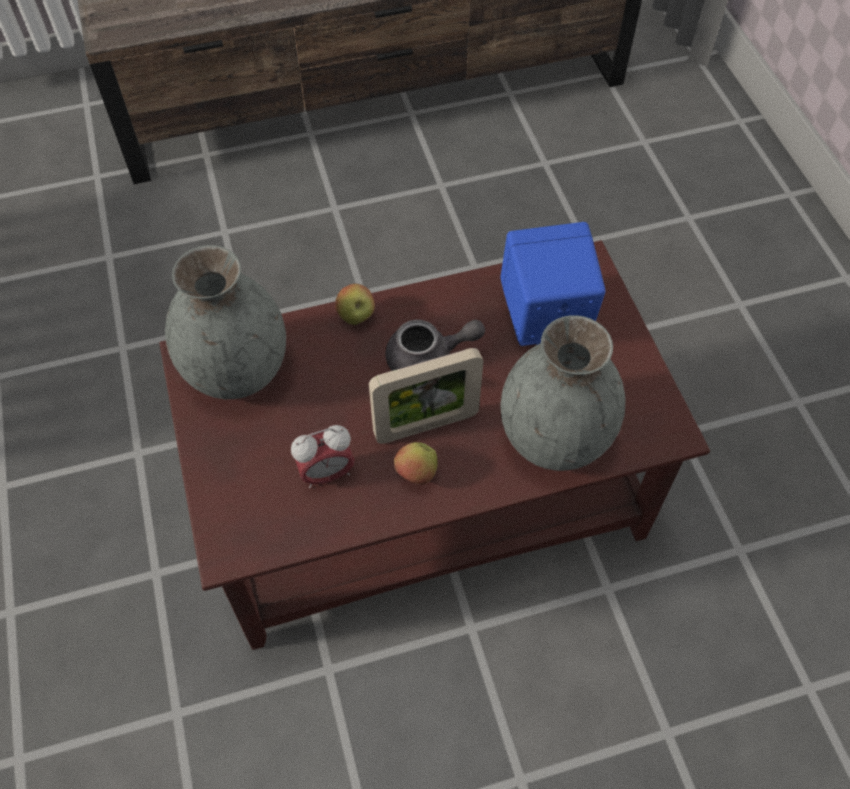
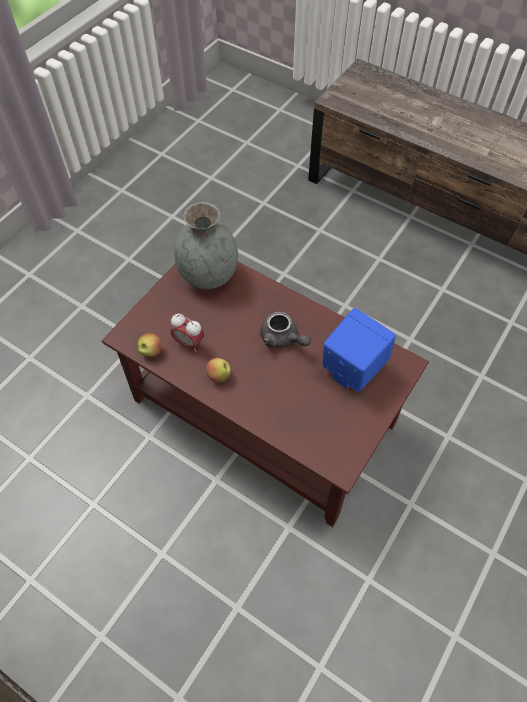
camera: 50 degrees right, 0 degrees up
apple [335,284,375,325] -> apple moved to [137,333,162,357]
picture frame [369,348,483,444] -> none
grey vase [500,315,625,471] -> none

